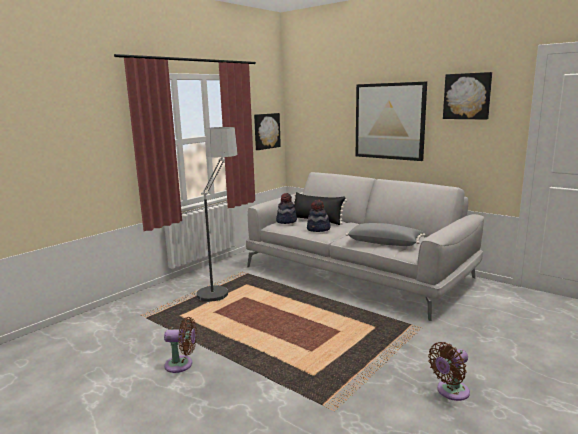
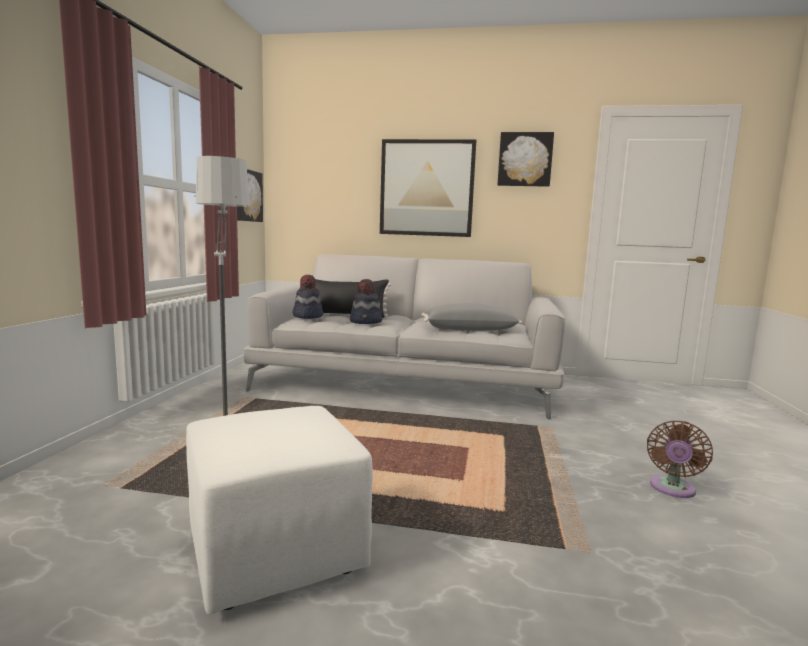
camera: 30 degrees left, 5 degrees down
brown fan [164,317,197,373] -> white ottoman [186,406,373,614]

